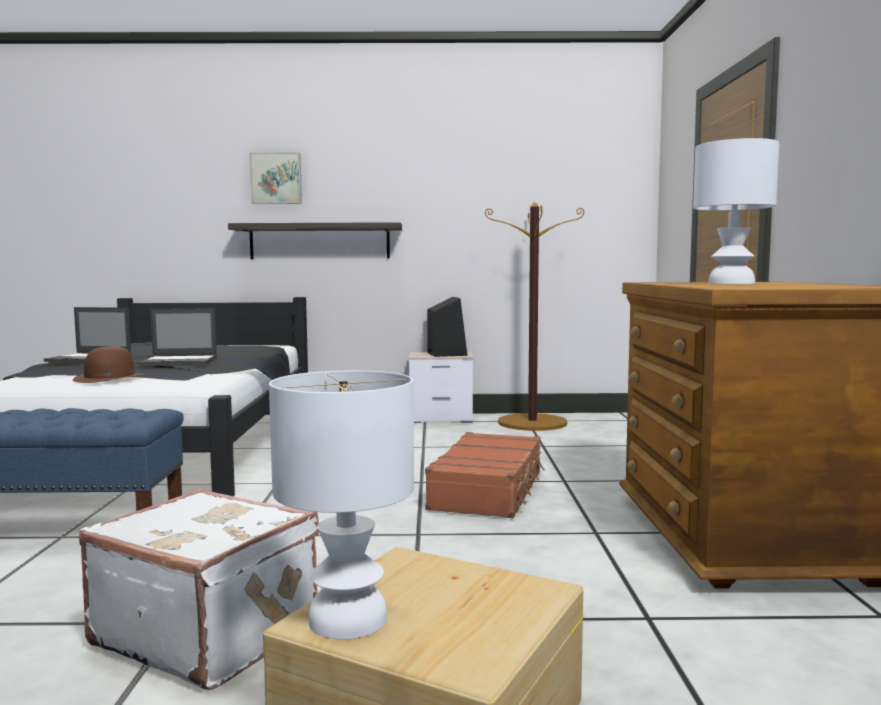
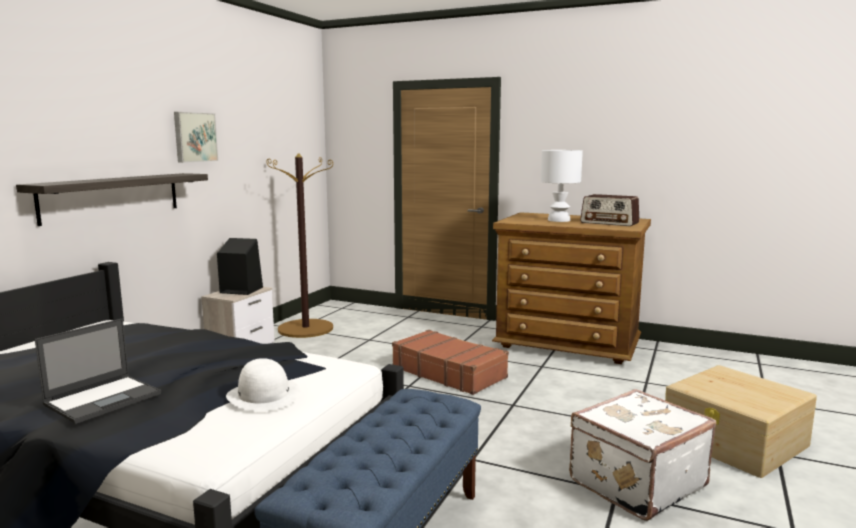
camera: 65 degrees left, 5 degrees up
brown hat [73,346,145,383] -> white hat [226,358,301,411]
laptop [138,308,217,366] -> none
picture [249,153,302,204] -> picture moved to [174,112,218,163]
white table lamp [269,370,414,639] -> none
none -> radio [580,194,640,226]

